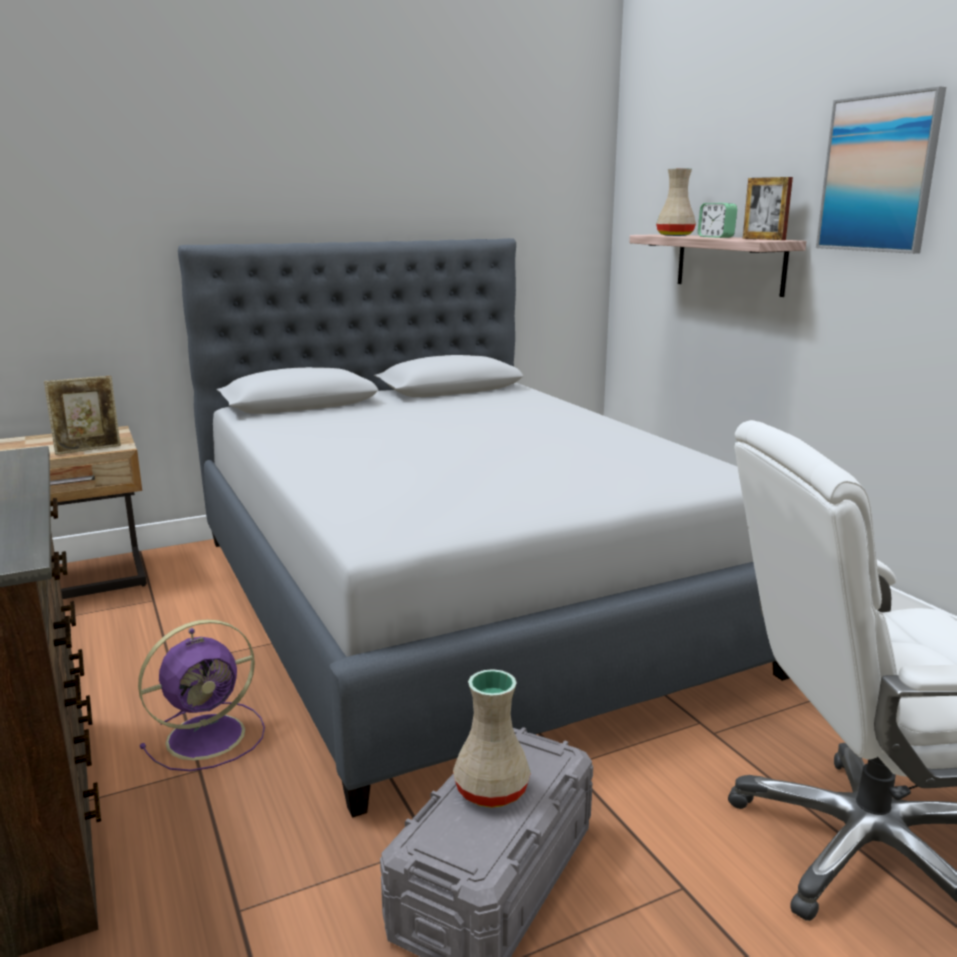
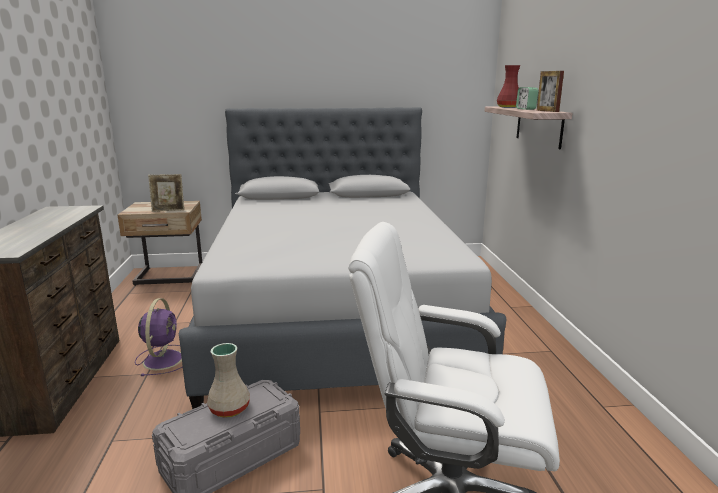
camera: 20 degrees right, 0 degrees up
purple fan [138,619,265,771] -> purple fan turned 75 degrees counterclockwise [135,298,183,376]
beige vase [656,169,696,236] -> red vase [497,65,520,108]
picture [816,86,946,254] -> none

